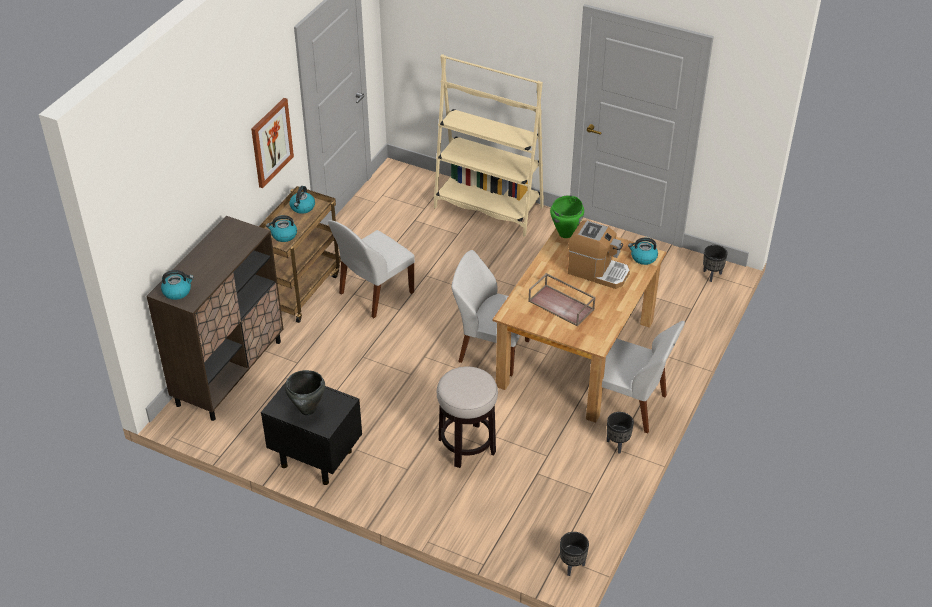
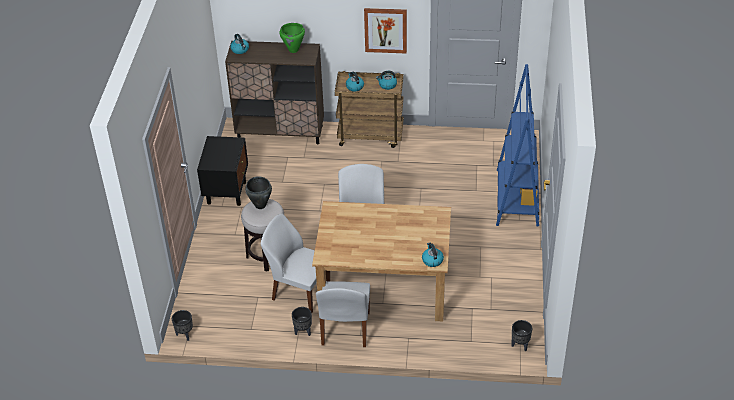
camera: 70 degrees right, 0 degrees up
black cooking pot [285,370,325,416] -> black cooking pot moved to [245,176,272,209]
white chair [328,220,415,318] -> white chair moved to [261,214,330,313]
beige bookcase [434,54,544,237] -> blue bookcase [496,64,539,226]
brown tray [528,273,596,326] -> none
green cooking pot [550,195,584,238] -> green cooking pot moved to [279,23,305,53]
coffee machine [568,220,630,289] -> none

